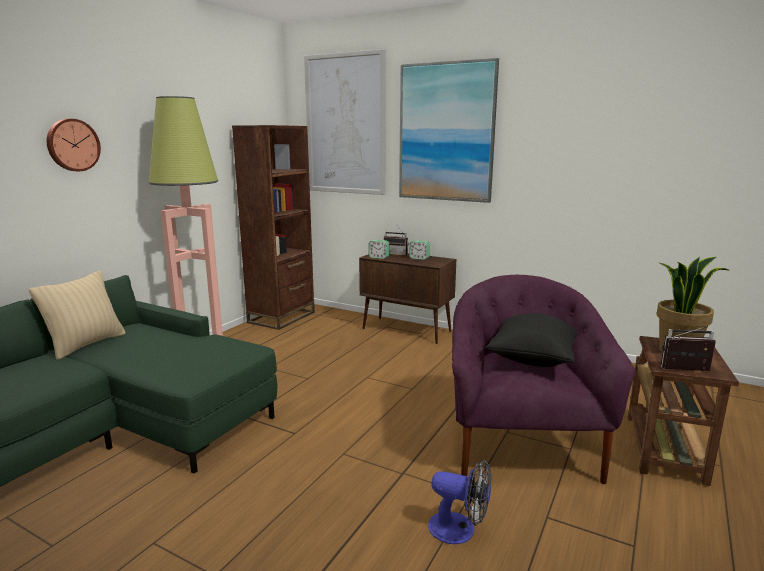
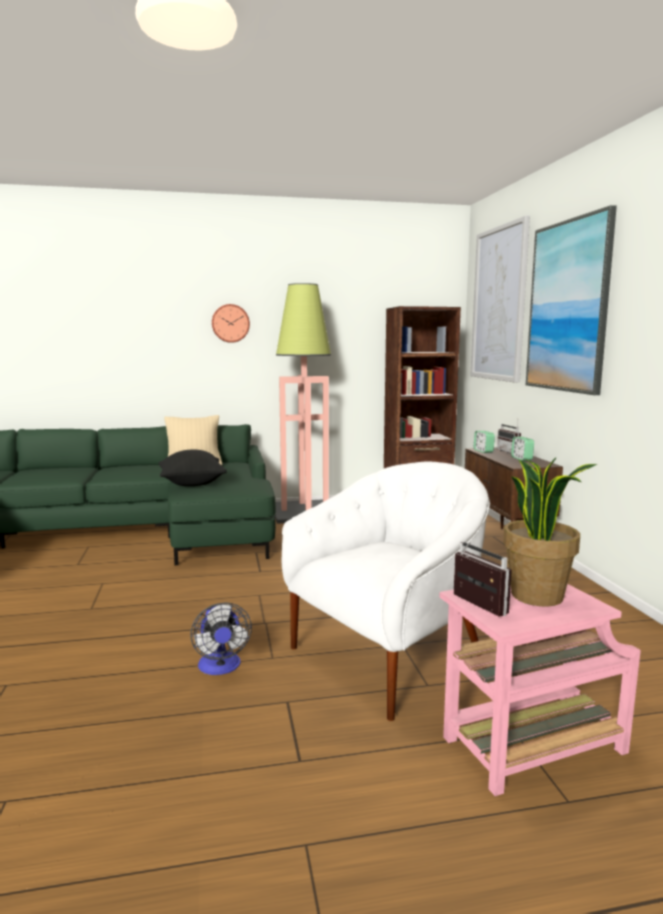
camera: 50 degrees right, 5 degrees down
purple armchair [452,275,635,484] -> white armchair [282,462,490,721]
black pillow [486,313,577,367] -> black pillow moved to [159,450,227,486]
brown side table [628,336,739,486] -> pink side table [439,584,641,796]

